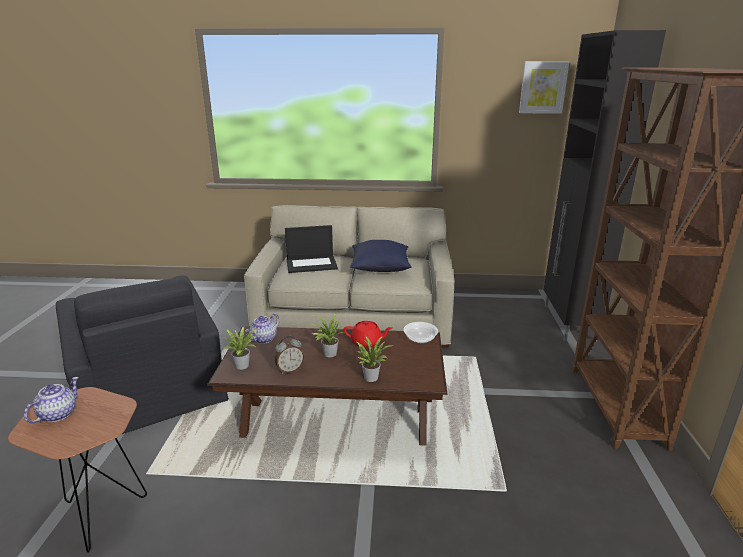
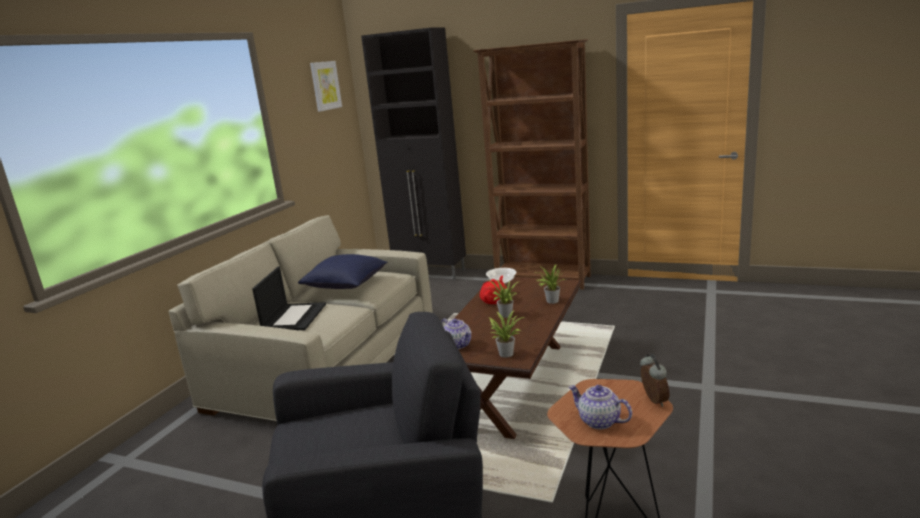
camera: 70 degrees left, 5 degrees down
alarm clock [274,336,305,374] -> alarm clock moved to [640,353,669,407]

